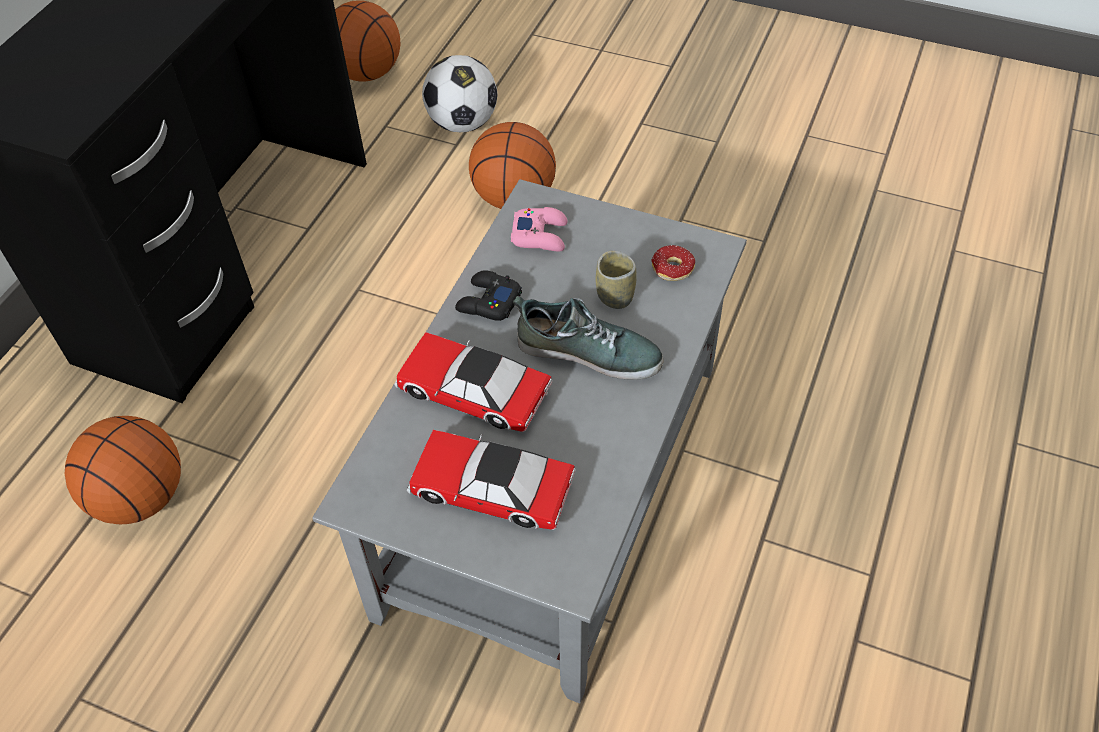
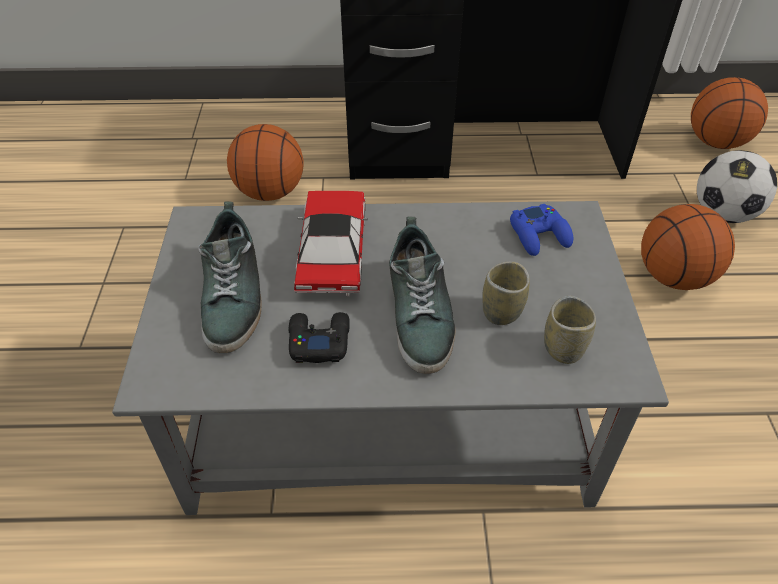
camera: 65 degrees right, 5 degrees down
toy car [406,430,576,530] -> shoe [198,201,262,353]
black game controller [455,270,522,321] -> black game controller moved to [288,312,350,363]
pink game controller [511,207,568,251] -> blue game controller [510,204,573,256]
donut [651,245,695,281] -> cup [544,296,596,364]

